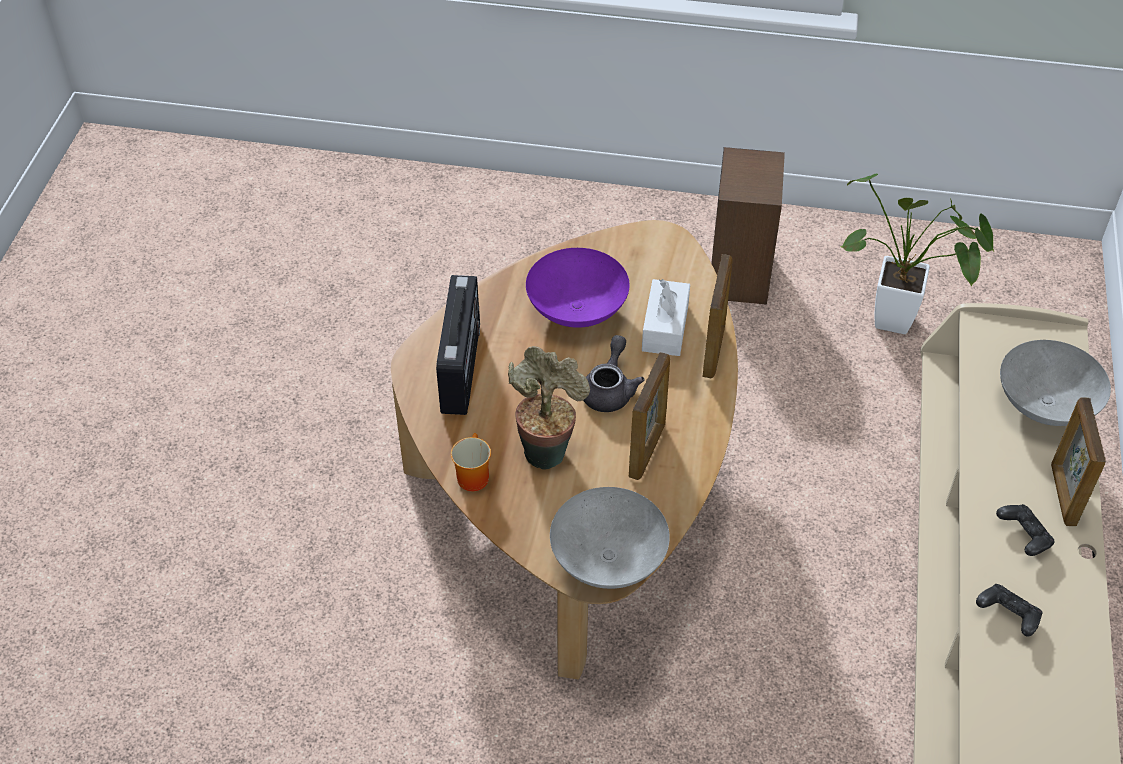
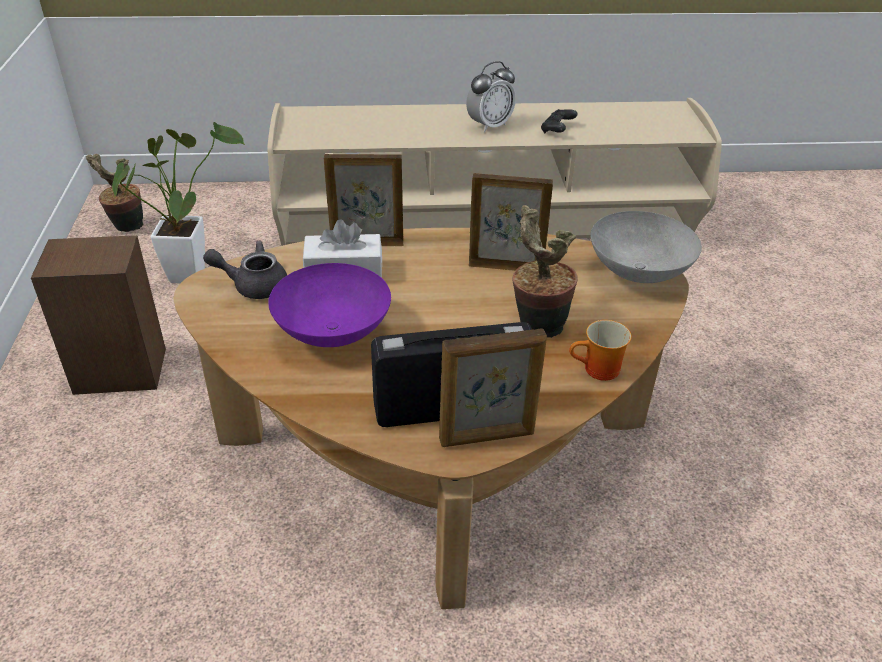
camera: 105 degrees left, 10 degrees down
grey teapot [583,335,645,412] -> grey teapot moved to [203,241,287,299]
black game controller [996,504,1055,556] -> alarm clock [466,61,516,133]
grey bowl [1000,340,1111,426] -> none
picture frame [1051,397,1106,526] -> picture frame moved to [439,328,547,447]
none -> potted plant [86,154,143,232]

